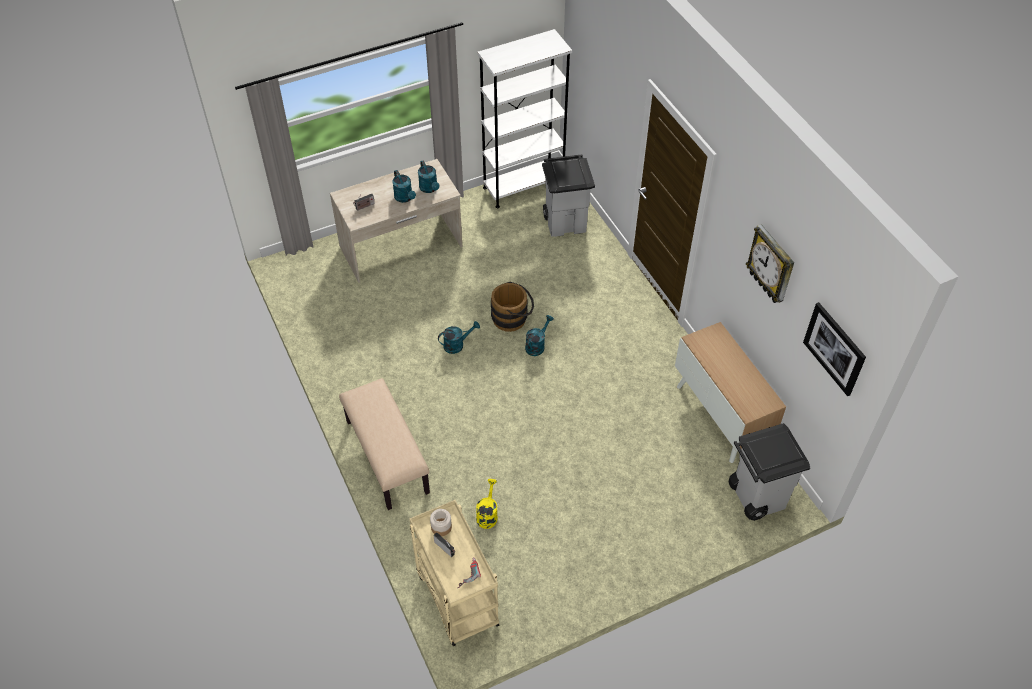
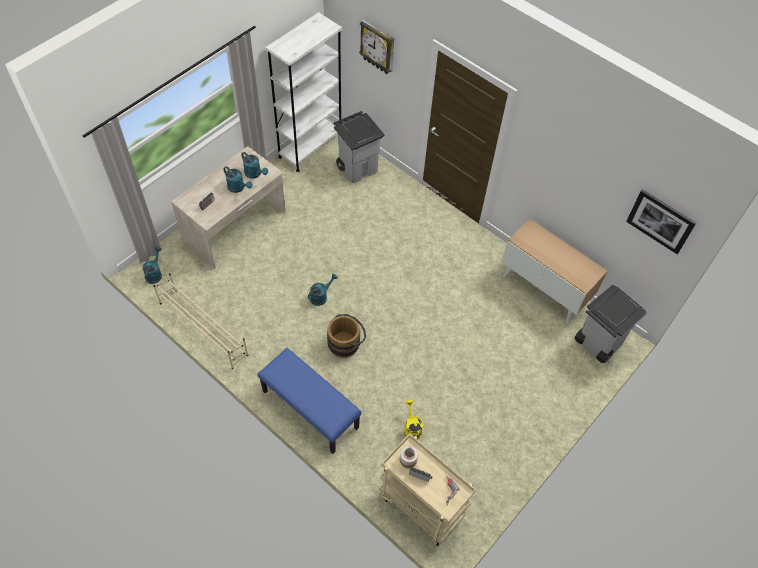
camera: 25 degrees left, 5 degrees up
beige bench [339,378,430,510] -> blue bench [257,348,361,454]
brown bucket [491,282,534,332] -> brown bucket moved to [327,314,366,358]
turquoise watering can [525,315,554,356] -> turquoise watering can moved to [143,247,162,284]
wall clock [746,224,794,303] -> wall clock moved to [359,19,394,74]
none -> beige shoe rack [153,273,249,369]

